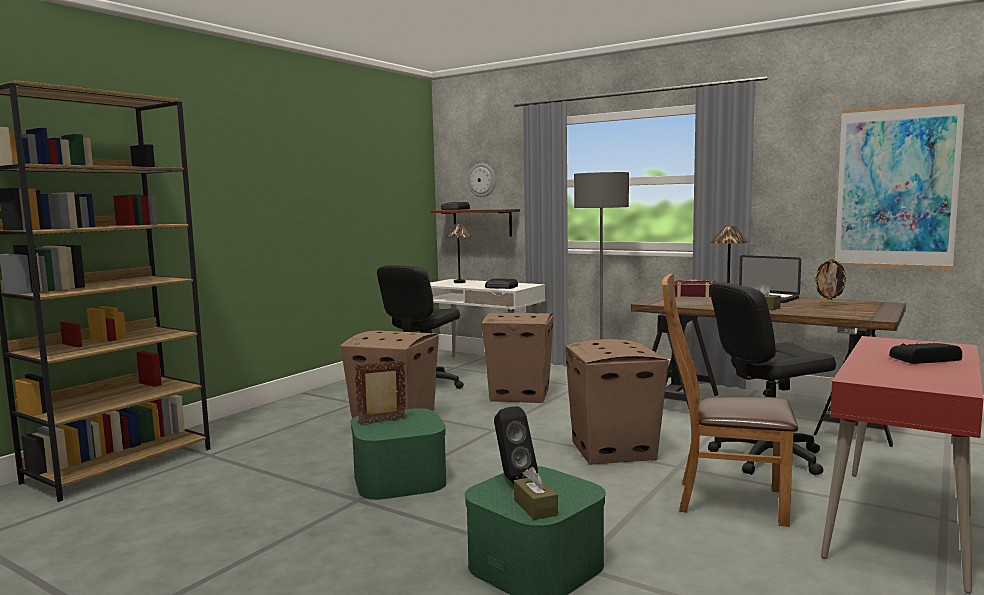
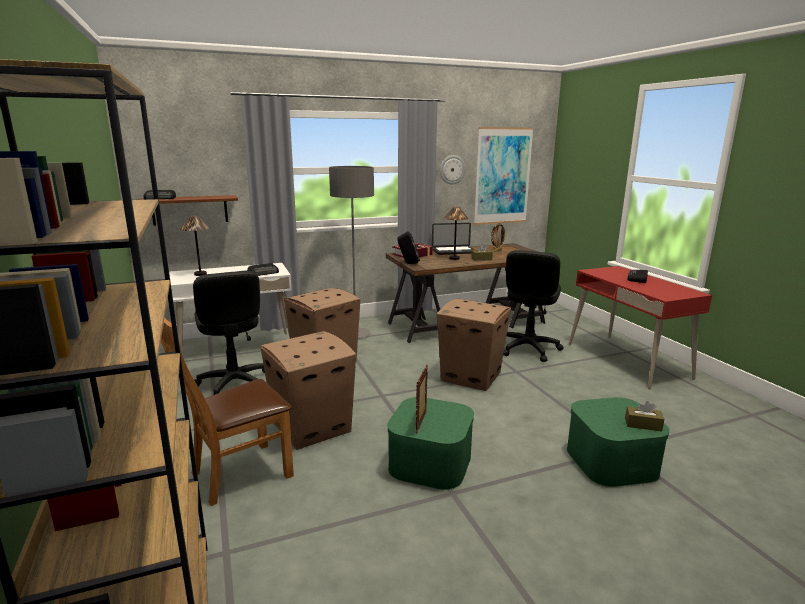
camera: 55 degrees left, 10 degrees up
wall clock [468,163,496,197] -> wall clock moved to [440,155,466,184]
black speaker [494,406,538,484] -> black speaker moved to [397,231,420,264]
brown chair [662,274,798,527] -> brown chair moved to [161,318,294,506]

